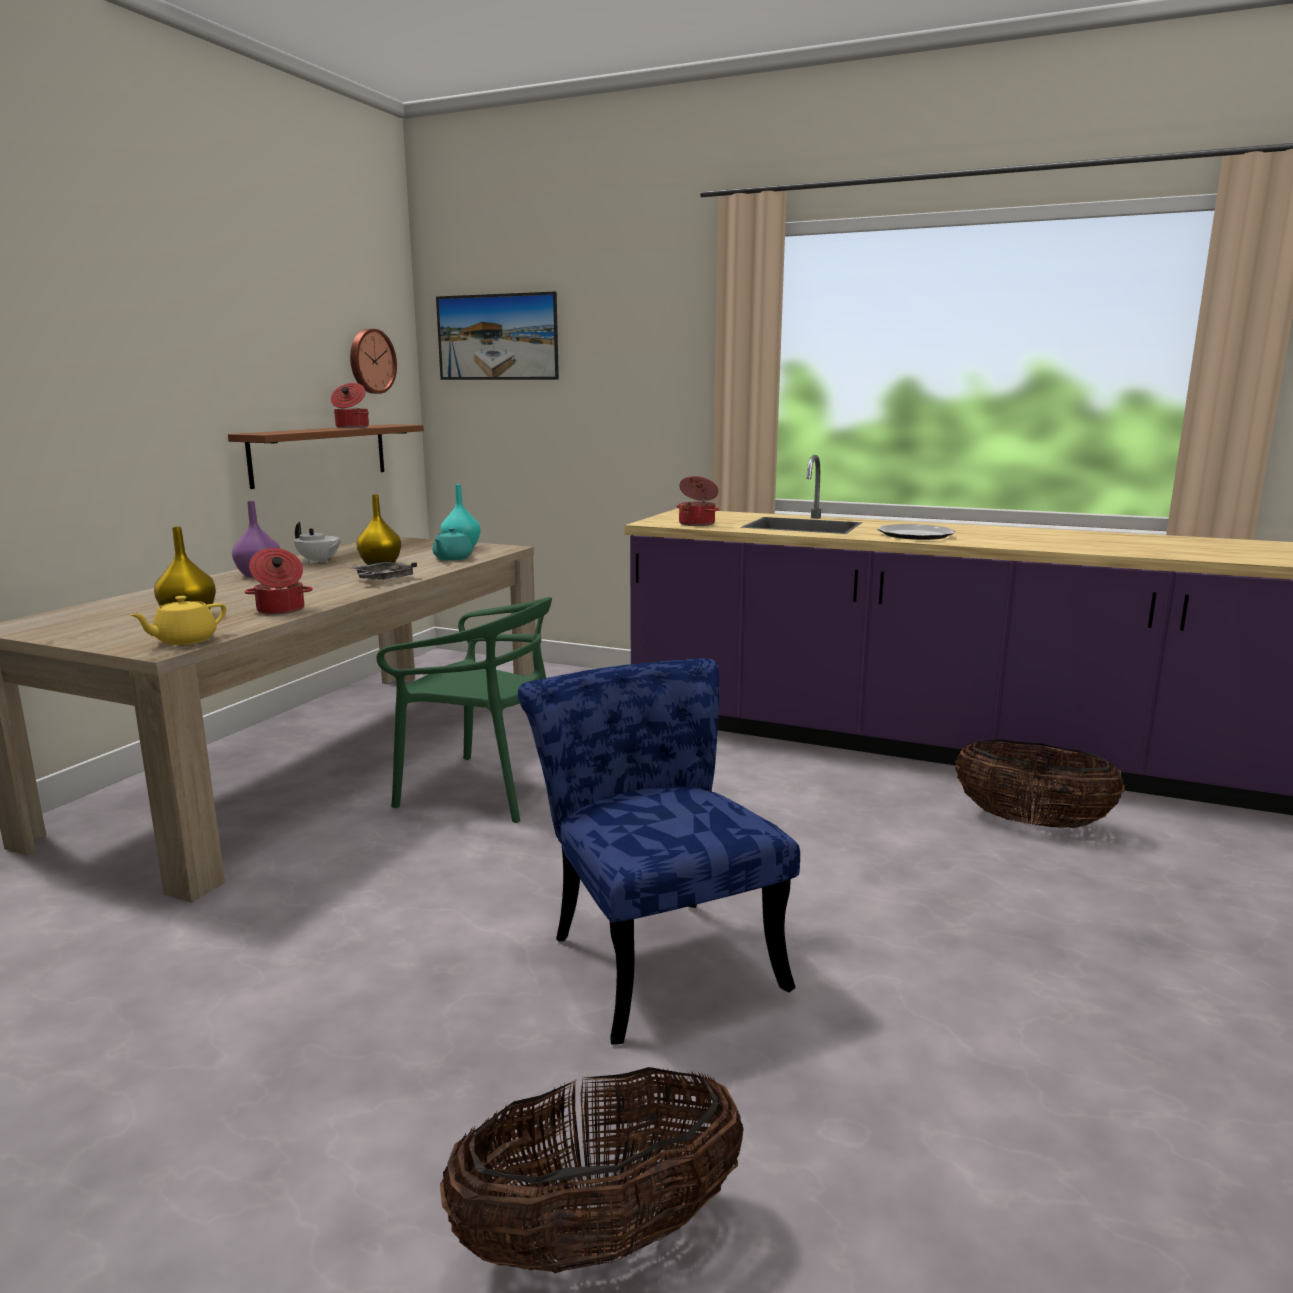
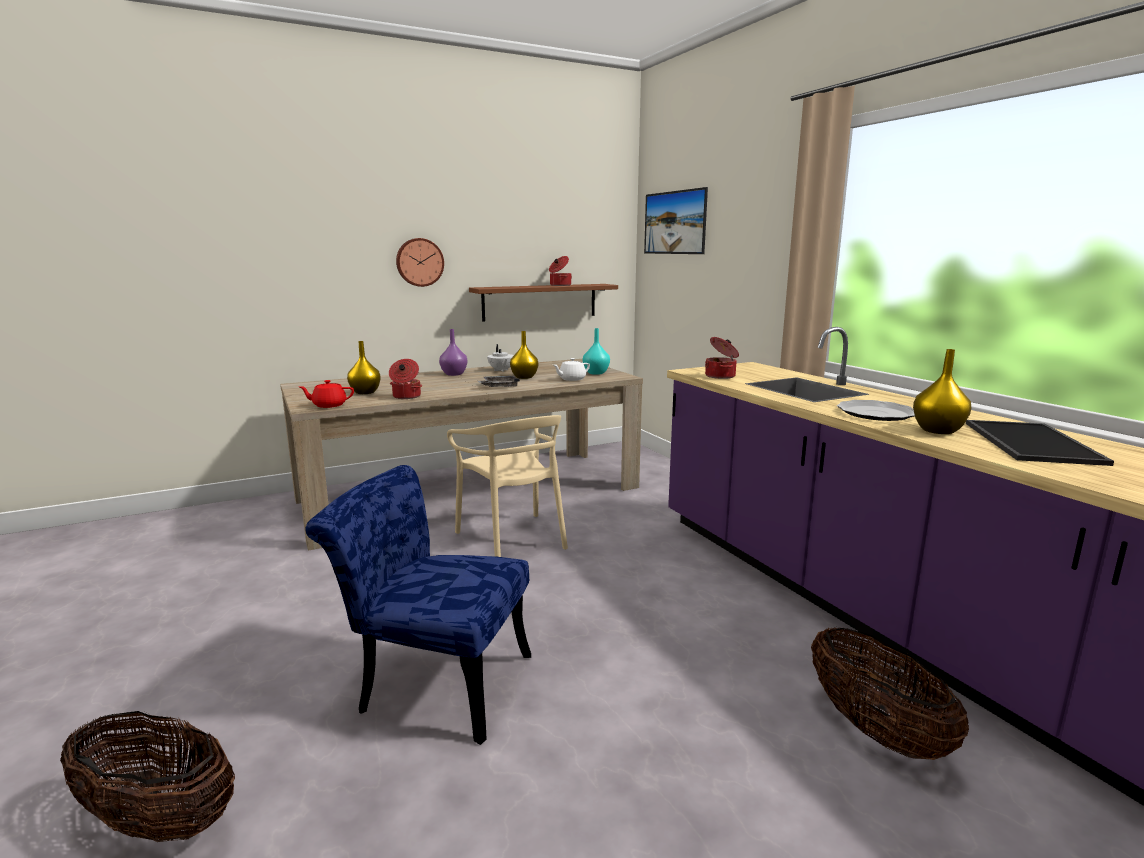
camera: 40 degrees right, 0 degrees up
yellow teapot [130,596,226,645] -> red teapot [299,380,354,408]
wall clock [350,329,397,394] -> wall clock moved to [396,238,444,287]
green chair [376,597,552,823] -> beige chair [447,415,568,557]
turquoise teapot [433,528,473,561] -> white teapot [553,358,590,381]
blue chair [518,658,800,1044] -> blue chair turned 90 degrees counterclockwise [305,465,531,745]
none -> yellow vase [913,349,971,434]
none -> tray [966,420,1114,466]

